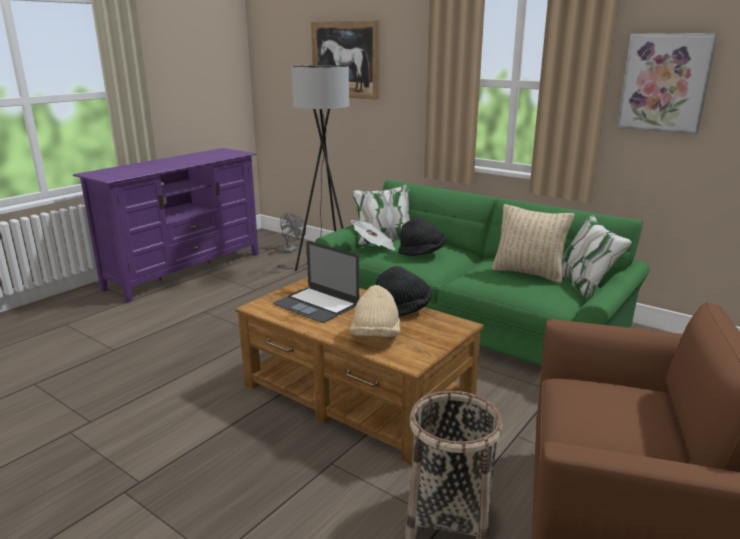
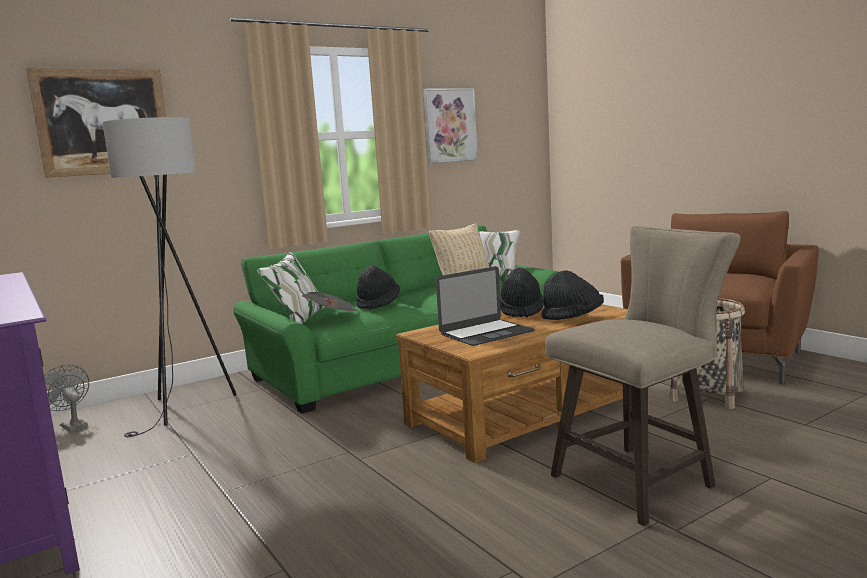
camera: 70 degrees left, 10 degrees down
beige hat [350,285,400,337] -> black hat [542,271,604,320]
none -> beige stool [545,226,741,526]

